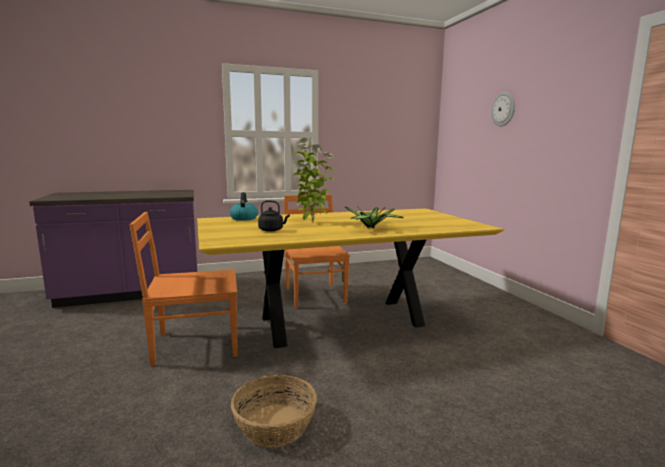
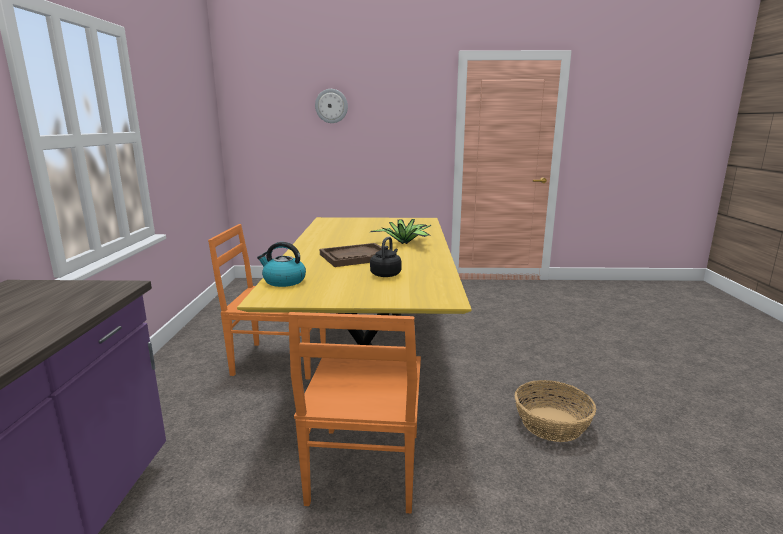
camera: 70 degrees left, 5 degrees up
potted plant [294,138,335,222] -> brown tray [320,243,382,267]

